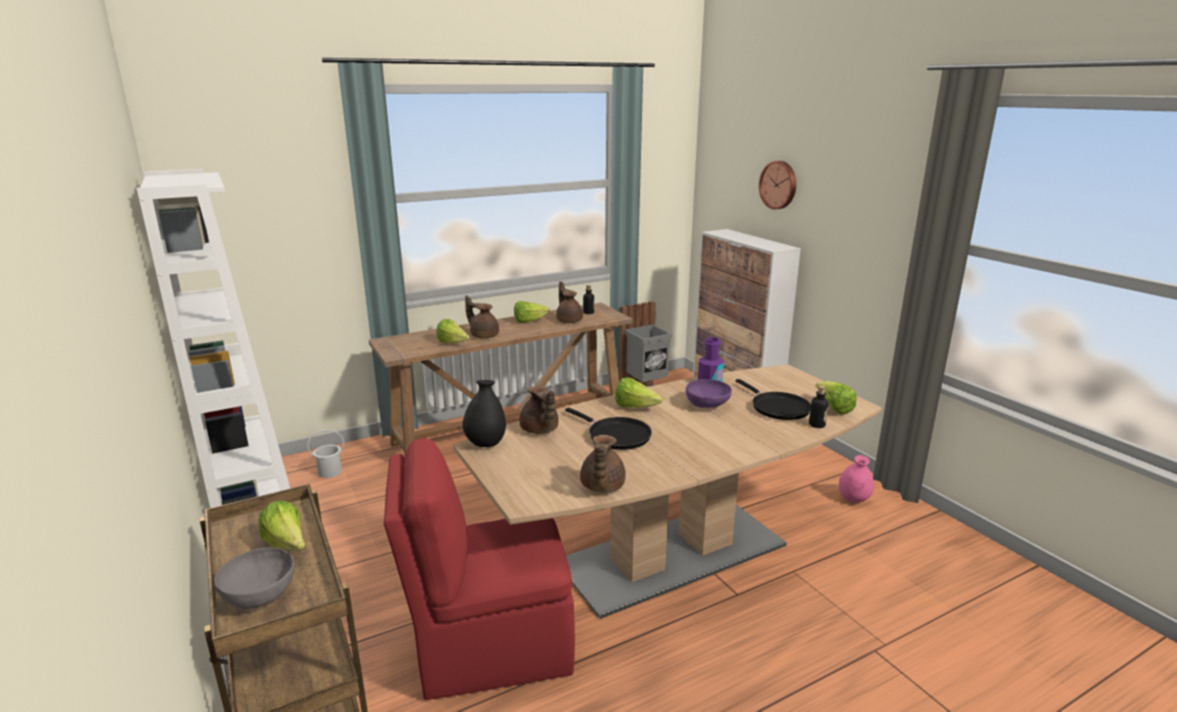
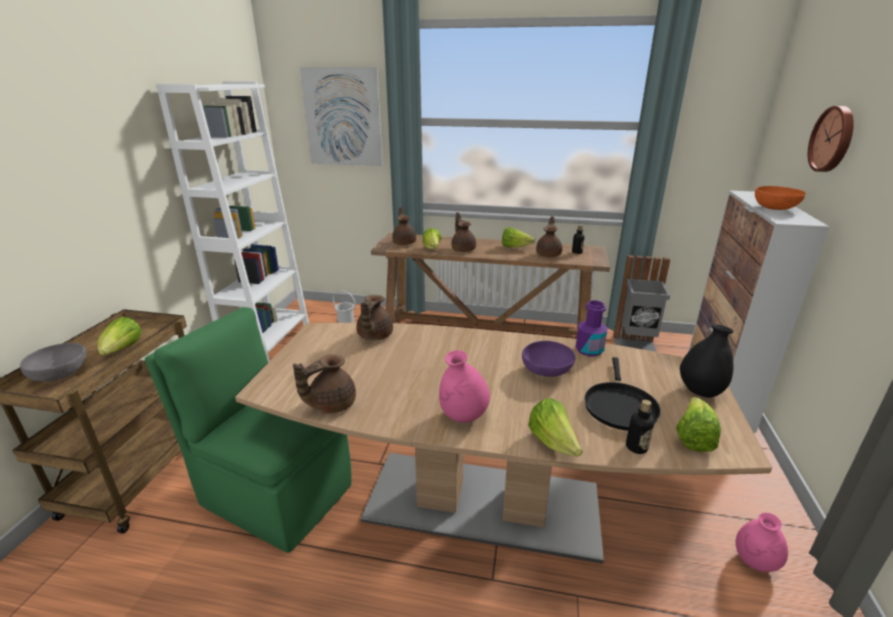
camera: 40 degrees right, 5 degrees up
red chair [384,438,575,700] -> green chair [145,307,352,553]
black vase [462,380,506,447] -> black vase moved to [680,324,734,398]
black frying pan [565,408,652,450] -> none
lettuce [615,377,663,408] -> lettuce moved to [528,398,582,457]
none -> picture [300,67,383,166]
none -> brown teapot [392,207,416,245]
none -> pink vase [439,350,490,423]
none -> orange bowl [755,186,806,210]

